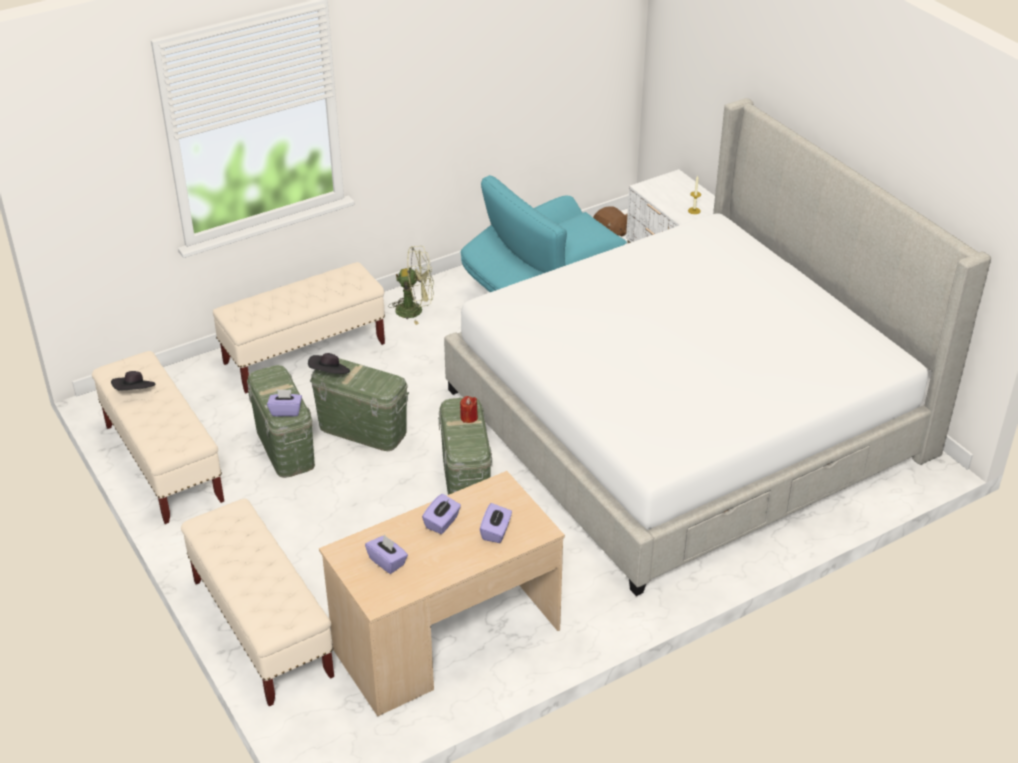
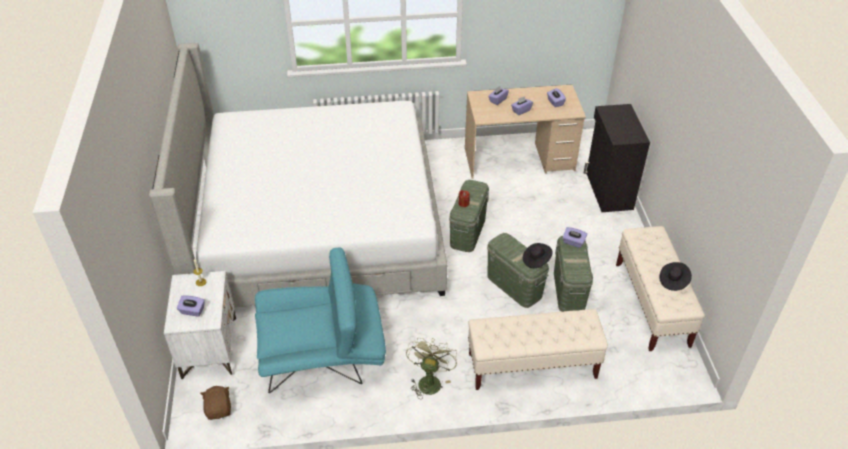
camera: 155 degrees left, 5 degrees up
beige bench [181,499,334,706] -> black cabinet [584,104,650,212]
green fan [388,246,434,325] -> green fan turned 75 degrees clockwise [406,338,457,397]
none -> purple tissue box [177,295,205,317]

